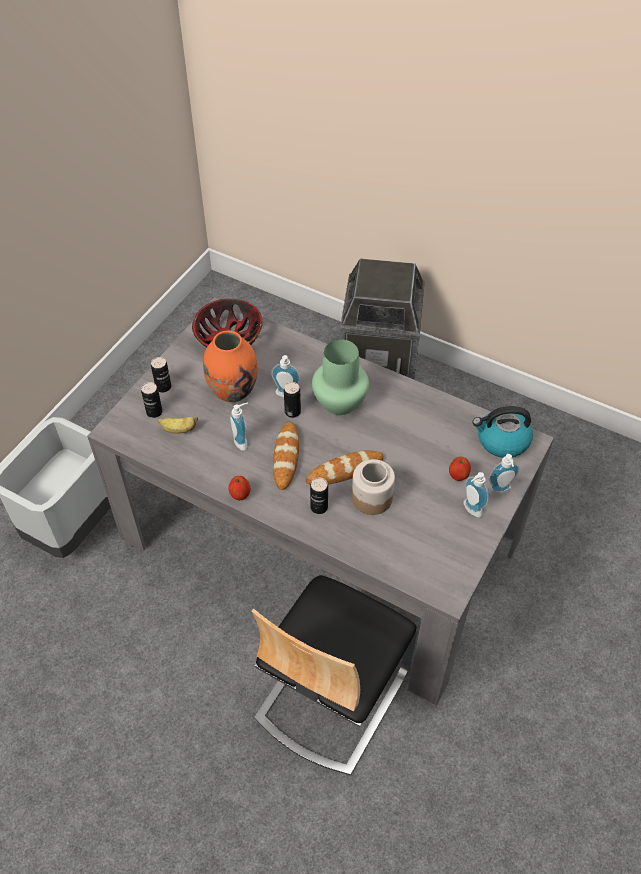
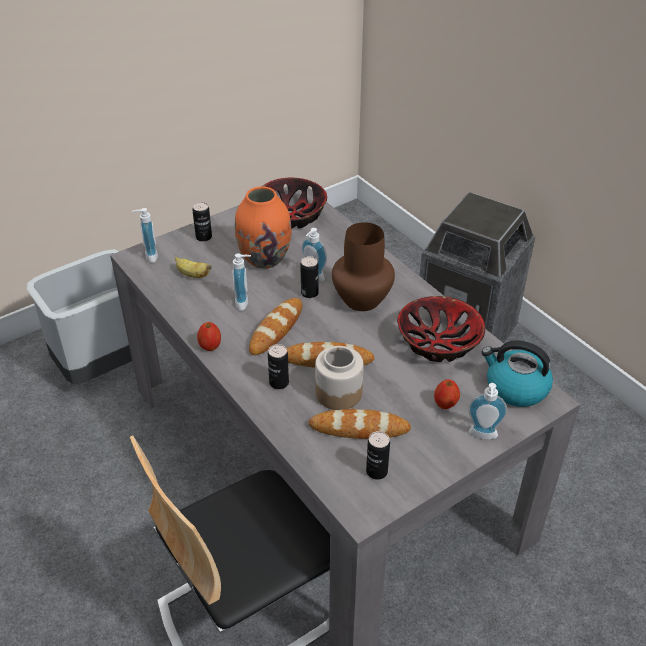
camera: 25 degrees right, 10 degrees down
can [141,382,163,418] -> can moved to [366,431,390,480]
green vase [312,339,369,415] -> brown vase [332,222,395,311]
soap dispenser [463,472,489,517] -> soap dispenser moved to [132,208,158,263]
none -> bread [309,409,411,439]
none -> bowl [397,296,485,362]

